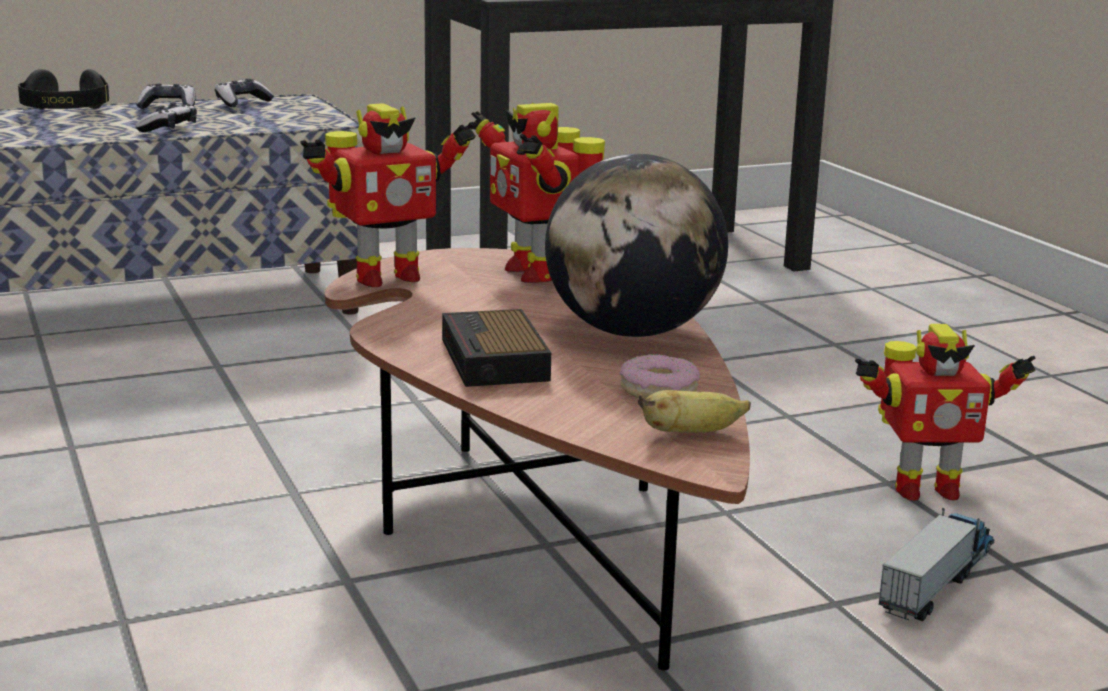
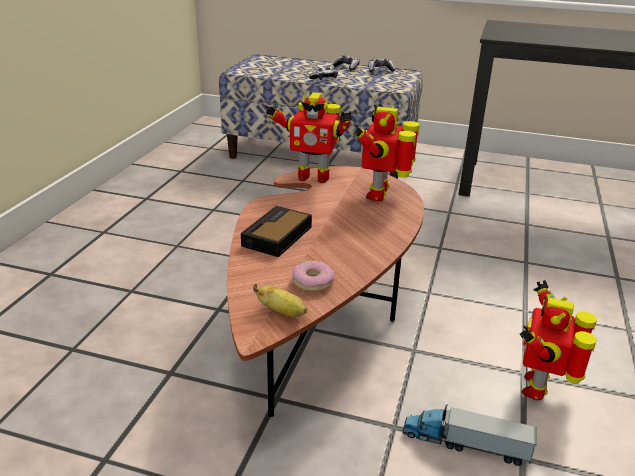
camera: 40 degrees right, 10 degrees up
black headphones [18,69,109,109] -> none
globe [545,154,728,337] -> none
toy robot [855,324,1036,501] -> toy robot turned 75 degrees clockwise [520,280,597,400]
toy truck [878,508,995,621] -> toy truck turned 150 degrees counterclockwise [402,404,537,466]

